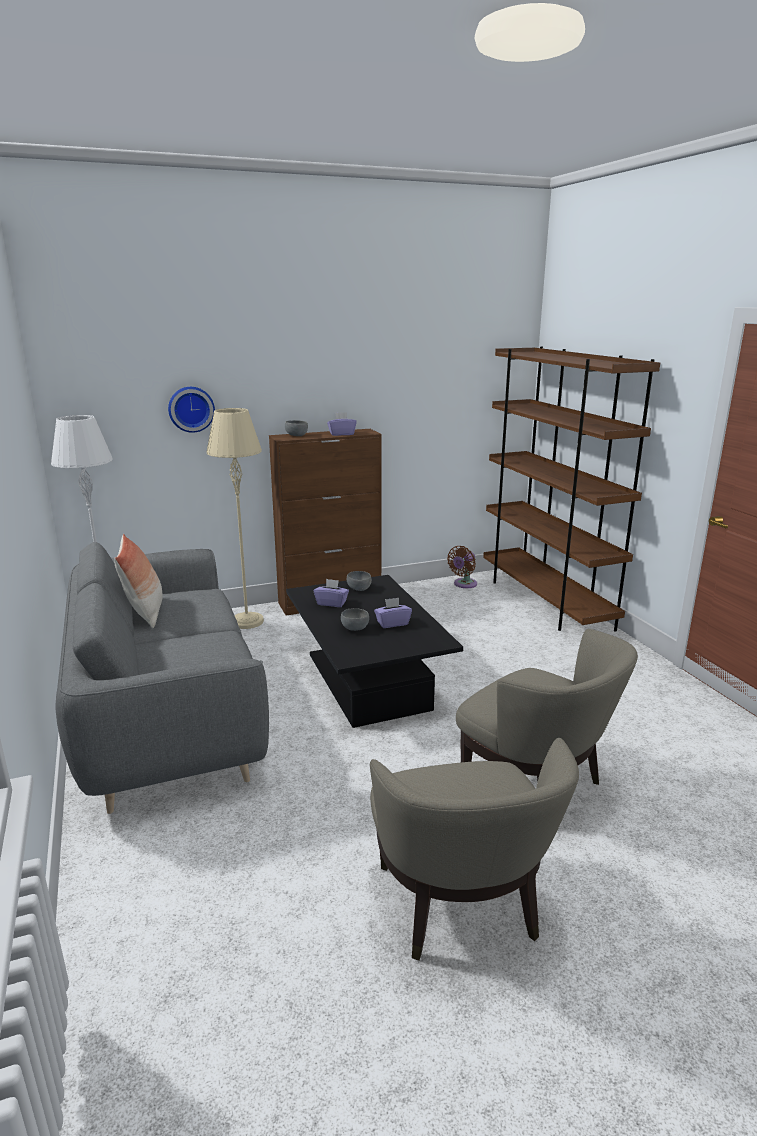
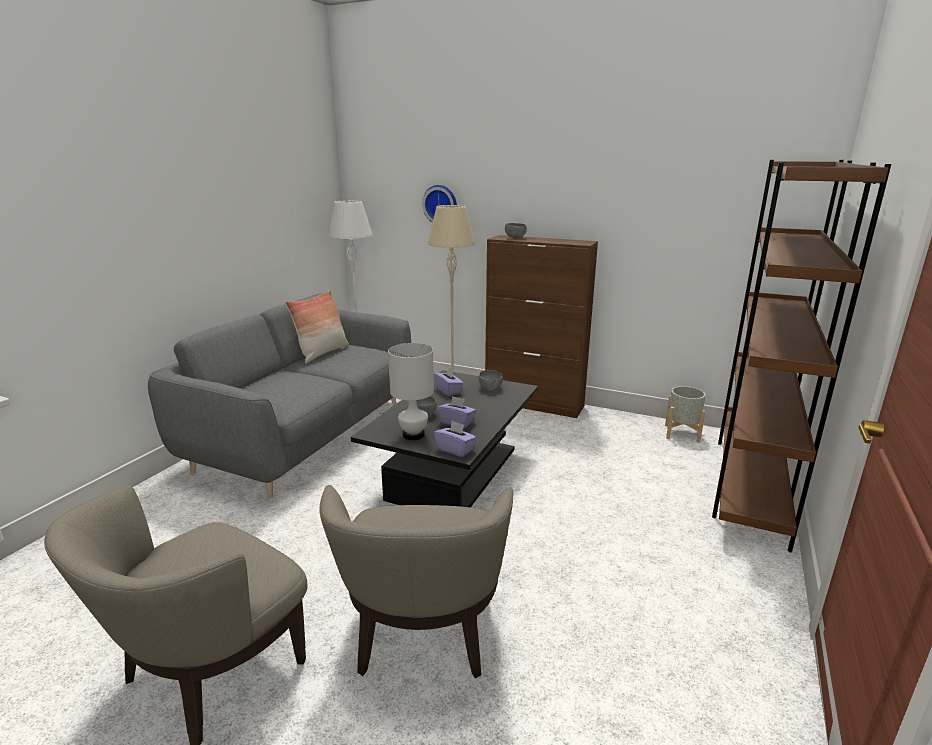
camera: 45 degrees right, 0 degrees up
purple tissue box [327,412,357,436] -> purple tissue box moved to [434,421,477,457]
brown fan [447,546,477,588] -> grey planter [665,386,706,443]
none -> white table lamp [388,343,434,440]

